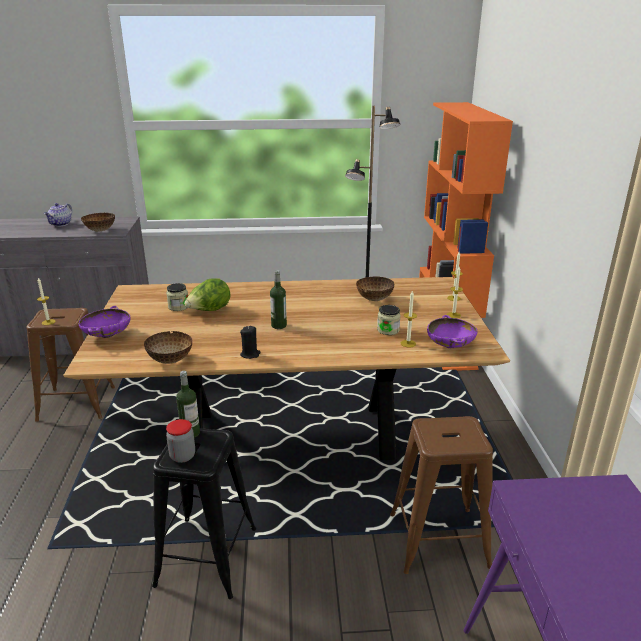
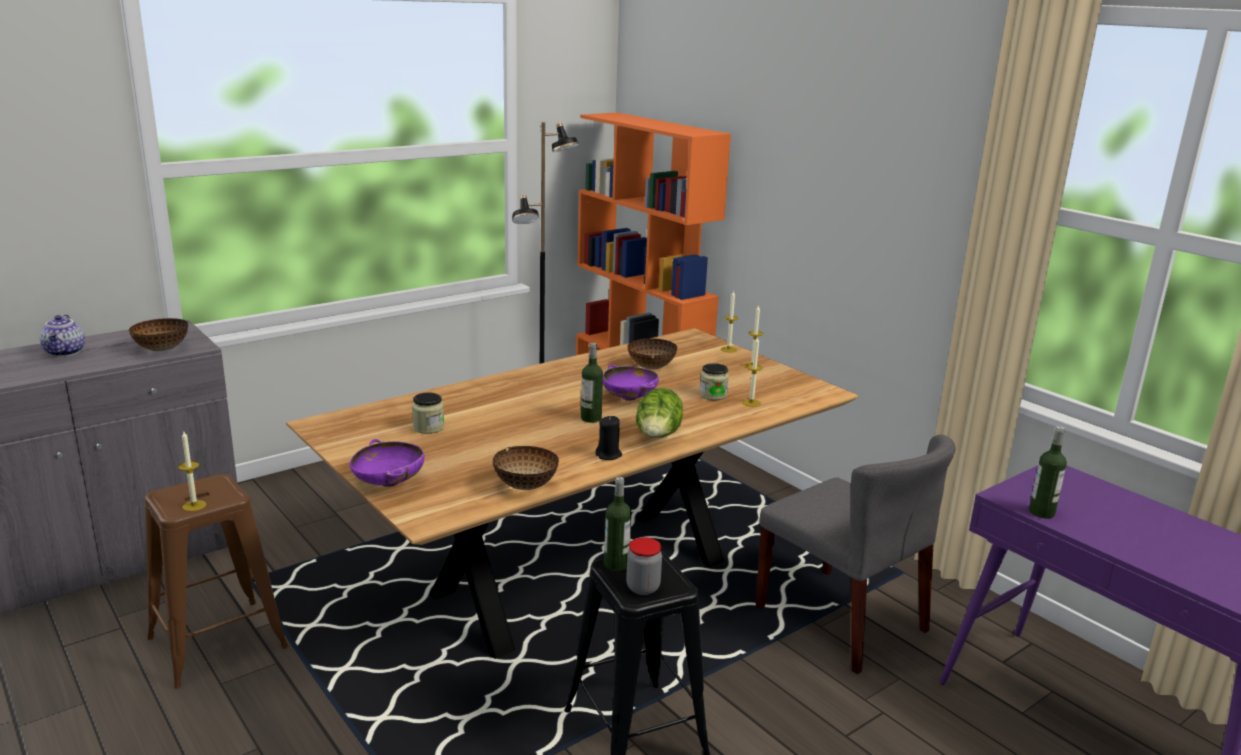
camera: 35 degrees left, 5 degrees down
lettuce [184,278,230,311] -> lettuce moved to [636,388,683,438]
brown stool [390,416,493,574] -> grey chair [756,434,955,674]
purple bowl [427,315,477,348] -> purple bowl moved to [603,365,659,401]
none -> bottle [1029,426,1067,519]

